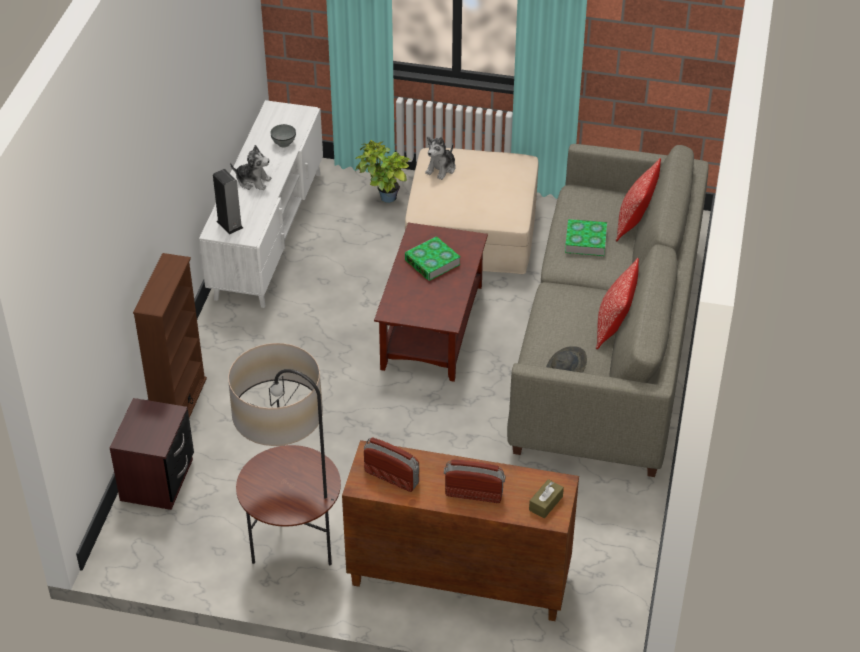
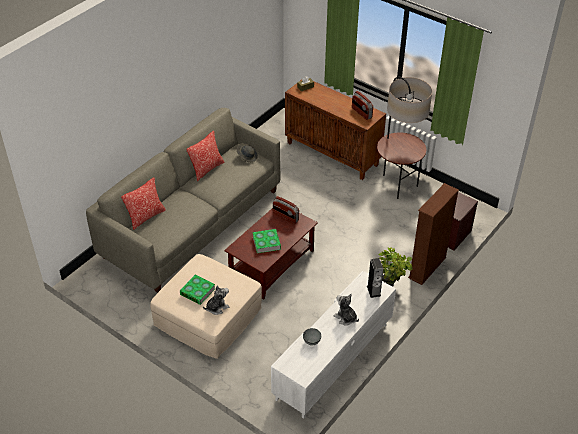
camera: 155 degrees left, 0 degrees up
potted plant [355,140,410,203] -> potted plant moved to [379,247,413,287]
radio [444,460,506,503] -> radio moved to [273,196,299,224]
book [565,219,607,256] -> book moved to [180,275,215,305]

